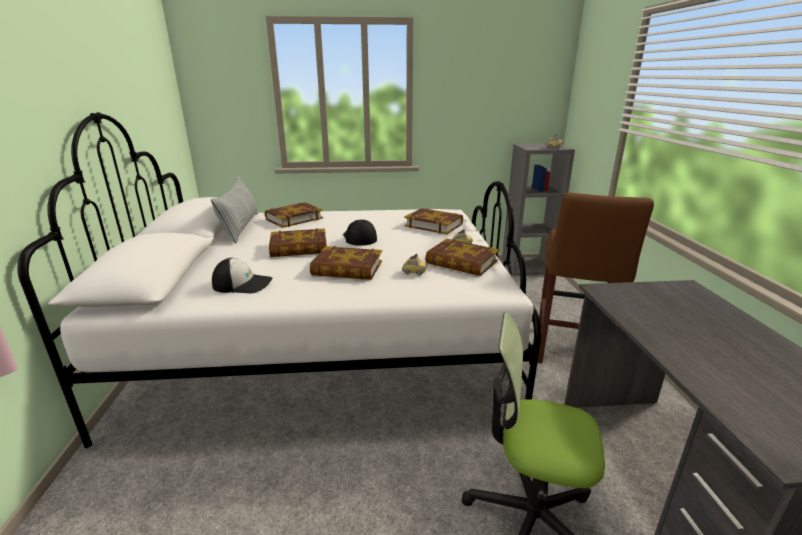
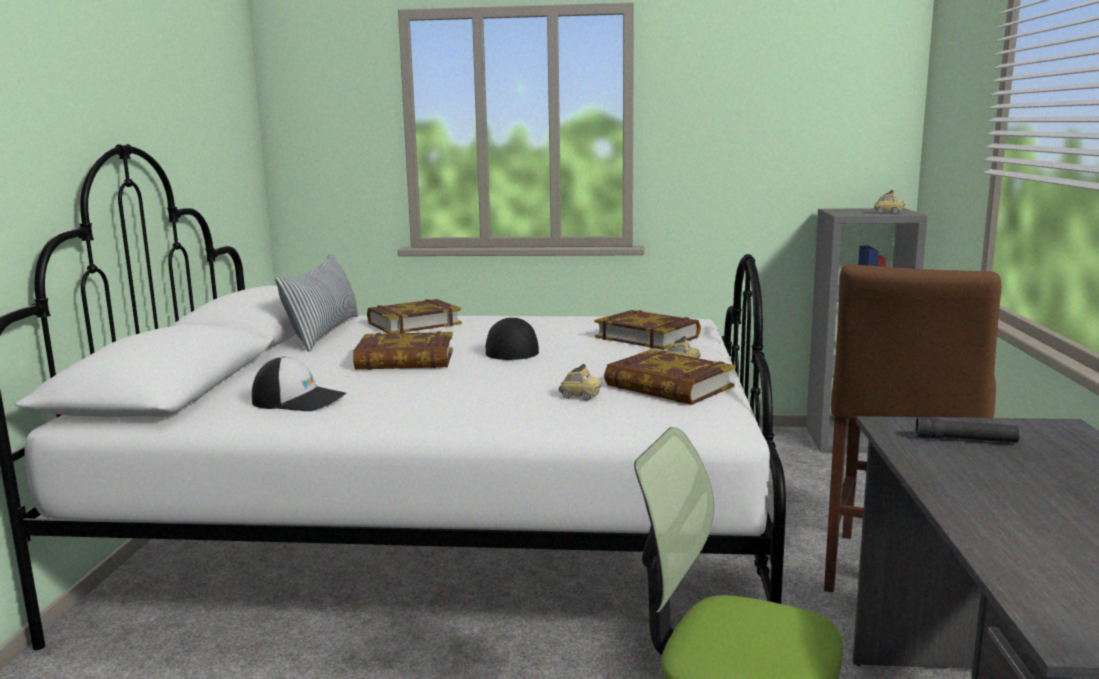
camera: 10 degrees right, 10 degrees down
book [310,246,382,280] -> none
none -> black flashlight [916,417,1020,443]

